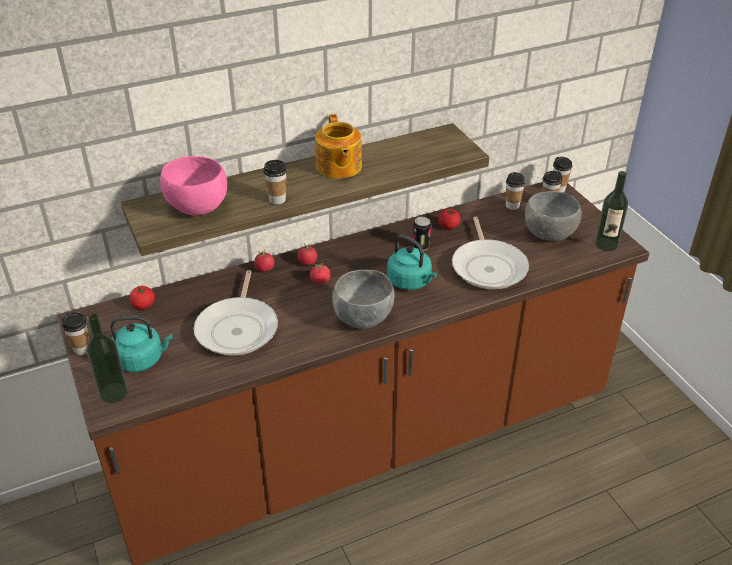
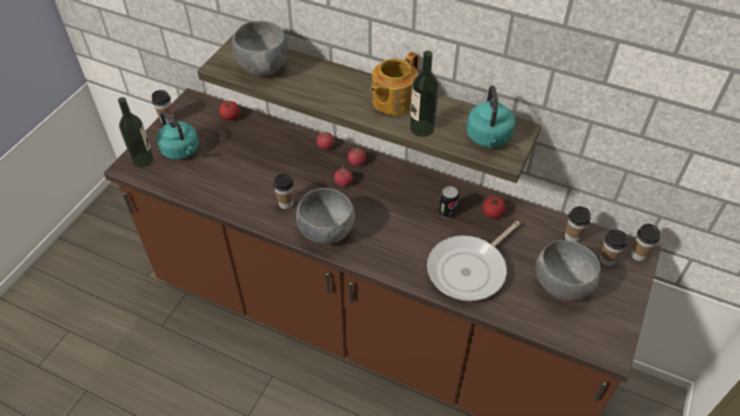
camera: 50 degrees right, 10 degrees up
pink bowl [160,156,227,215] -> grey bowl [232,21,288,76]
frying pan [194,270,278,356] -> none
cup [263,160,287,204] -> cup moved to [273,173,294,209]
turquoise kettle [387,235,437,290] -> turquoise kettle moved to [467,85,515,148]
bottle [595,171,628,251] -> bottle moved to [410,51,439,137]

